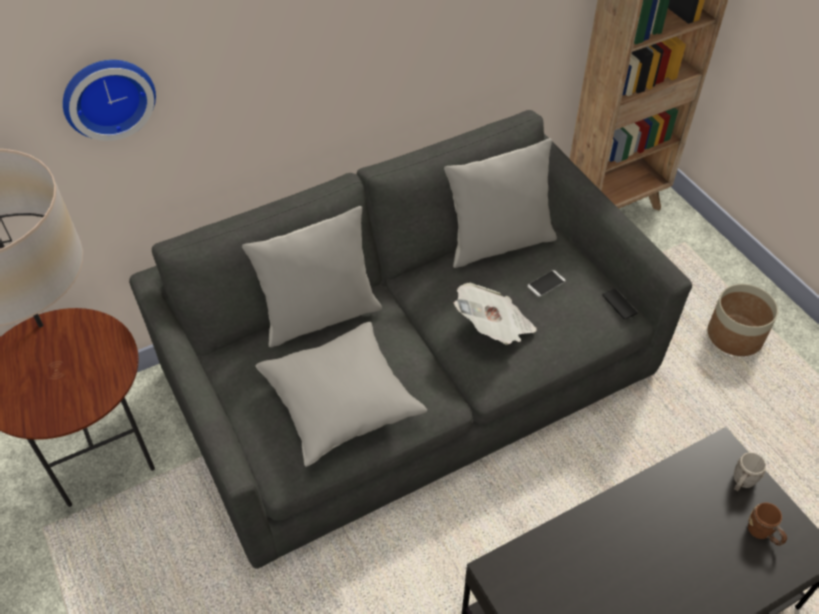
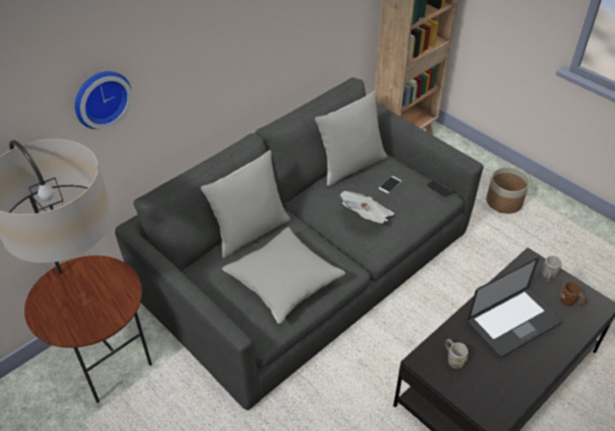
camera: 15 degrees left, 5 degrees down
none -> grey mug [445,339,468,369]
none -> laptop [468,257,562,357]

